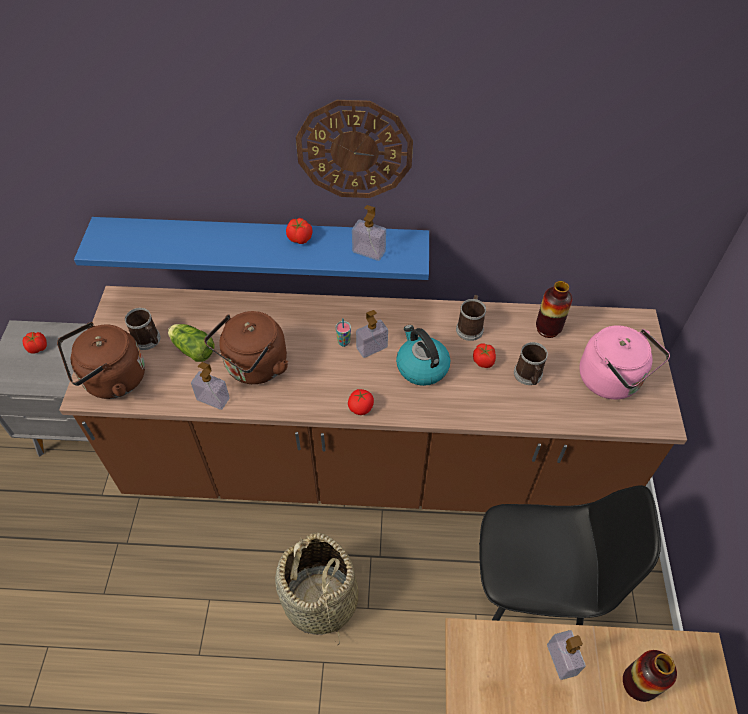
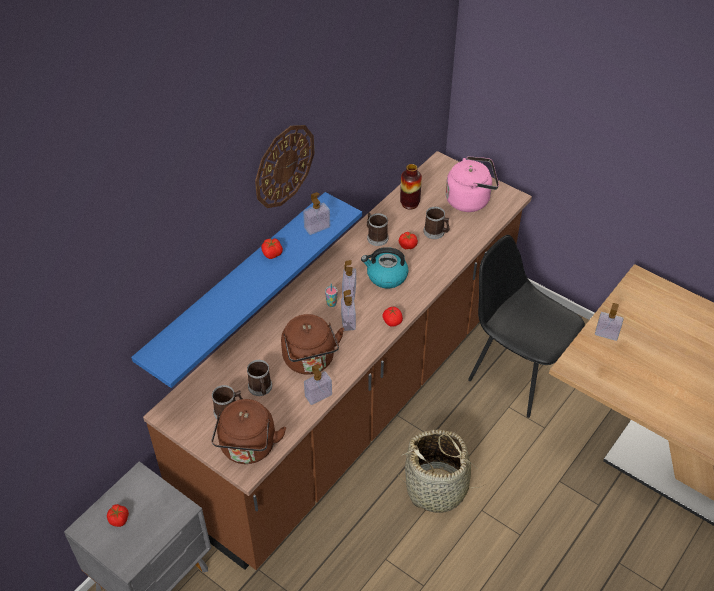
camera: 55 degrees left, 5 degrees down
lettuce [168,324,215,362] -> mug [247,360,272,396]
black chair [479,485,661,625] -> black chair turned 90 degrees counterclockwise [468,235,585,418]
vase [623,650,677,702] -> none
none -> soap dispenser [341,290,356,331]

